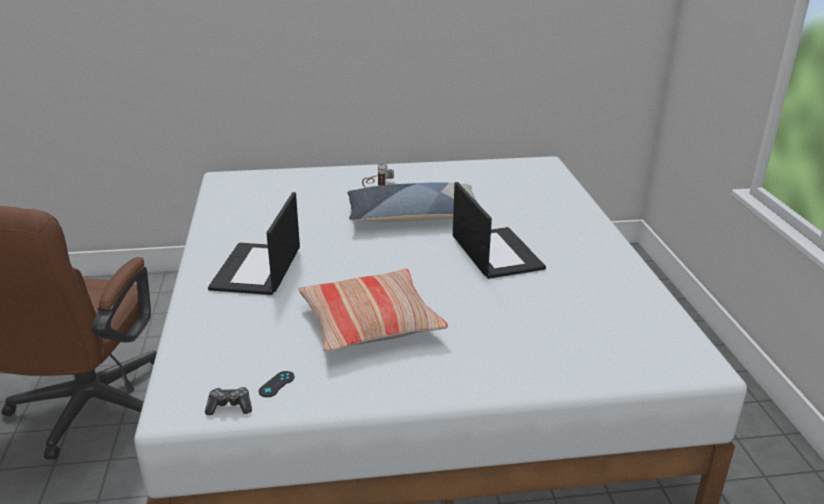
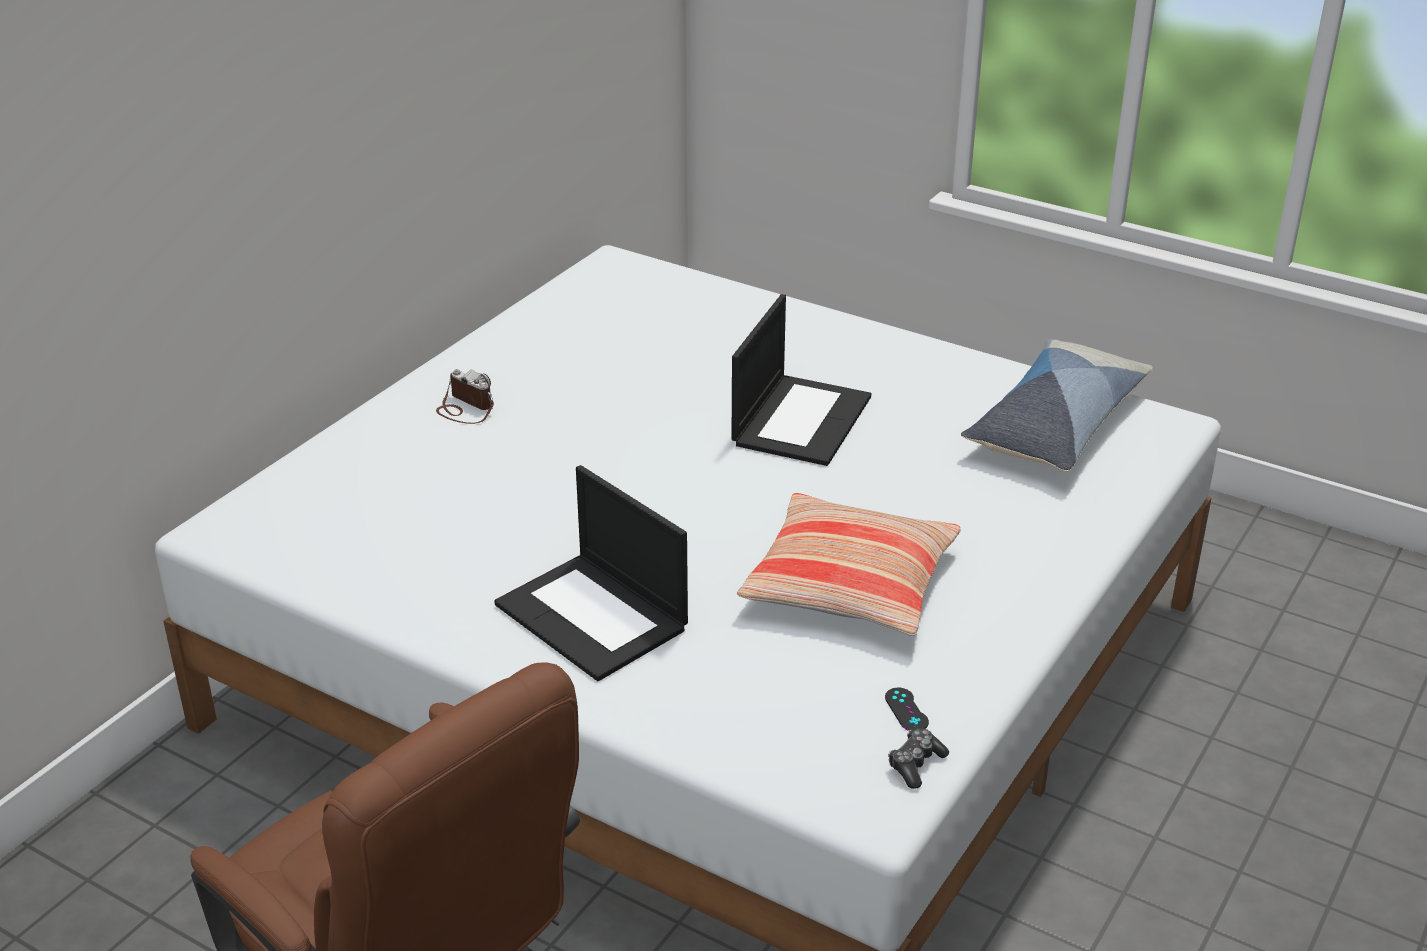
camera: 50 degrees left, 5 degrees up
pillow [347,182,478,222] -> pillow moved to [961,339,1153,472]
laptop [453,182,546,279] -> laptop turned 90 degrees clockwise [731,294,871,466]

